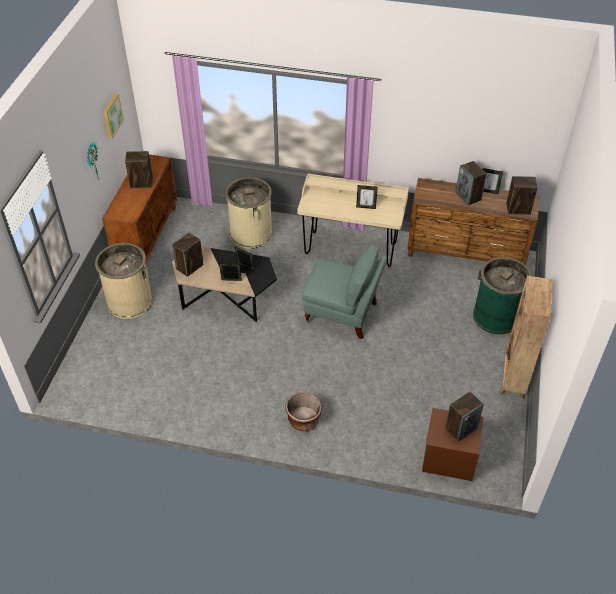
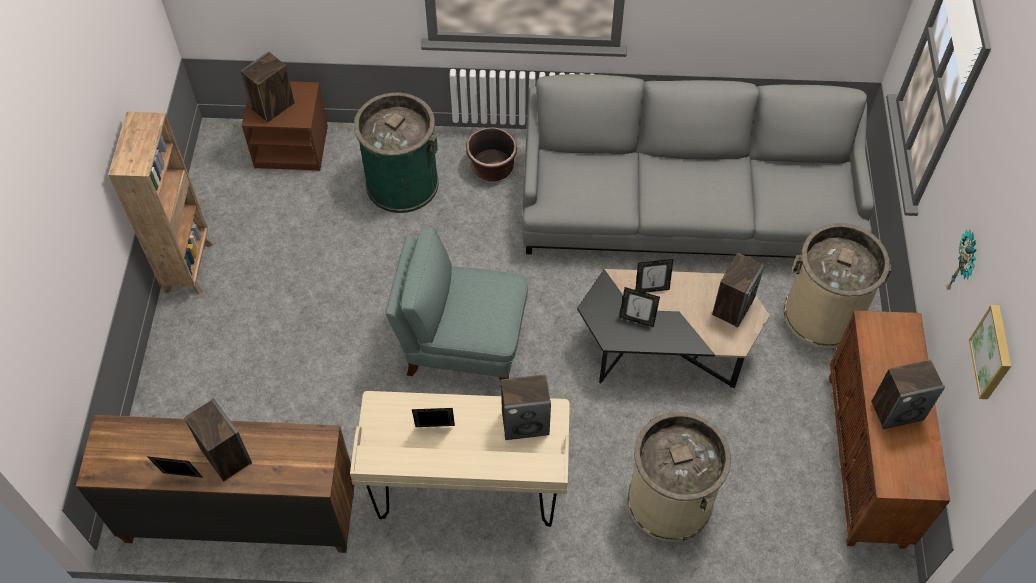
camera: 170 degrees right, 10 degrees up
green trash can [473,257,532,334] -> green trash can moved to [354,92,439,213]
speaker [506,176,538,215] -> speaker moved to [501,374,551,440]
none -> grey sofa [522,74,874,258]

